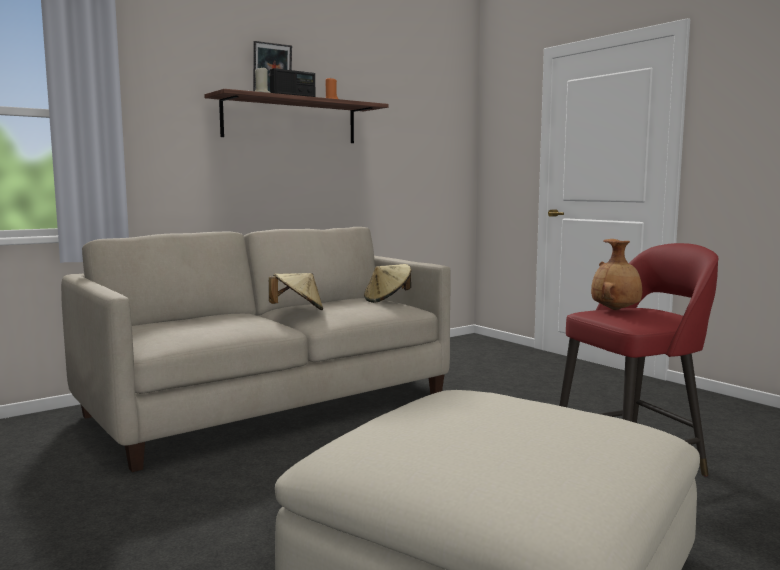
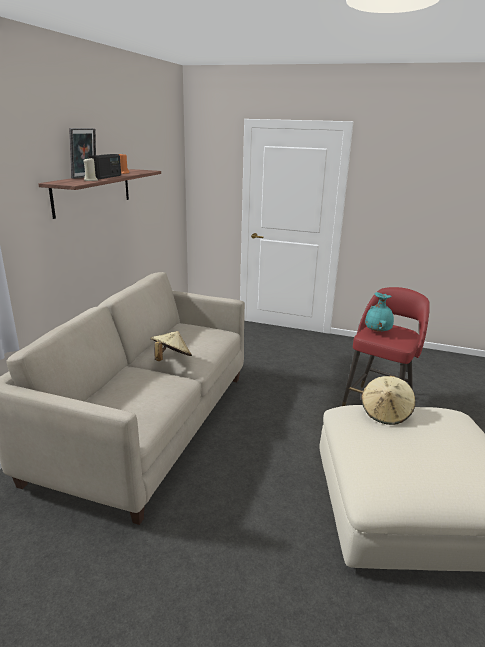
camera: 35 degrees left, 15 degrees up
beige hat [364,264,412,303] -> beige hat moved to [361,376,415,425]
brown vase [591,239,642,310] -> turquoise vase [365,292,394,332]

